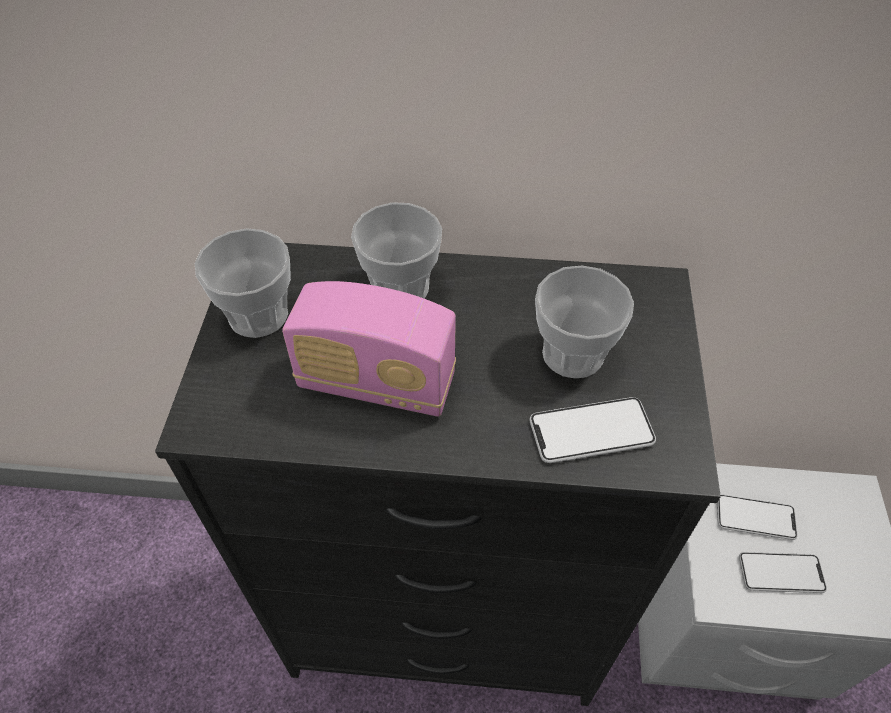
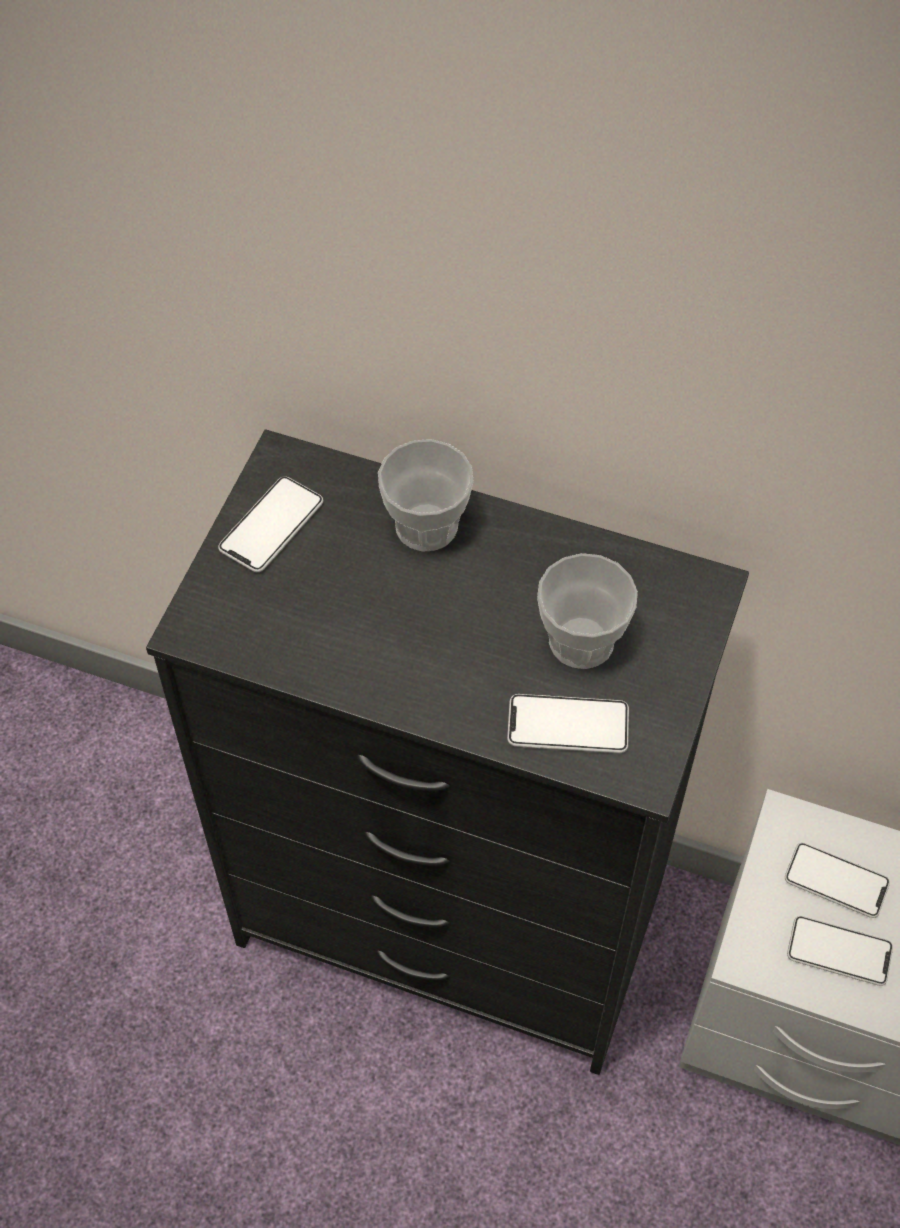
camera: 15 degrees right, 5 degrees up
cup [195,228,291,338] -> phone [218,476,323,572]
radio [282,281,456,417] -> none

